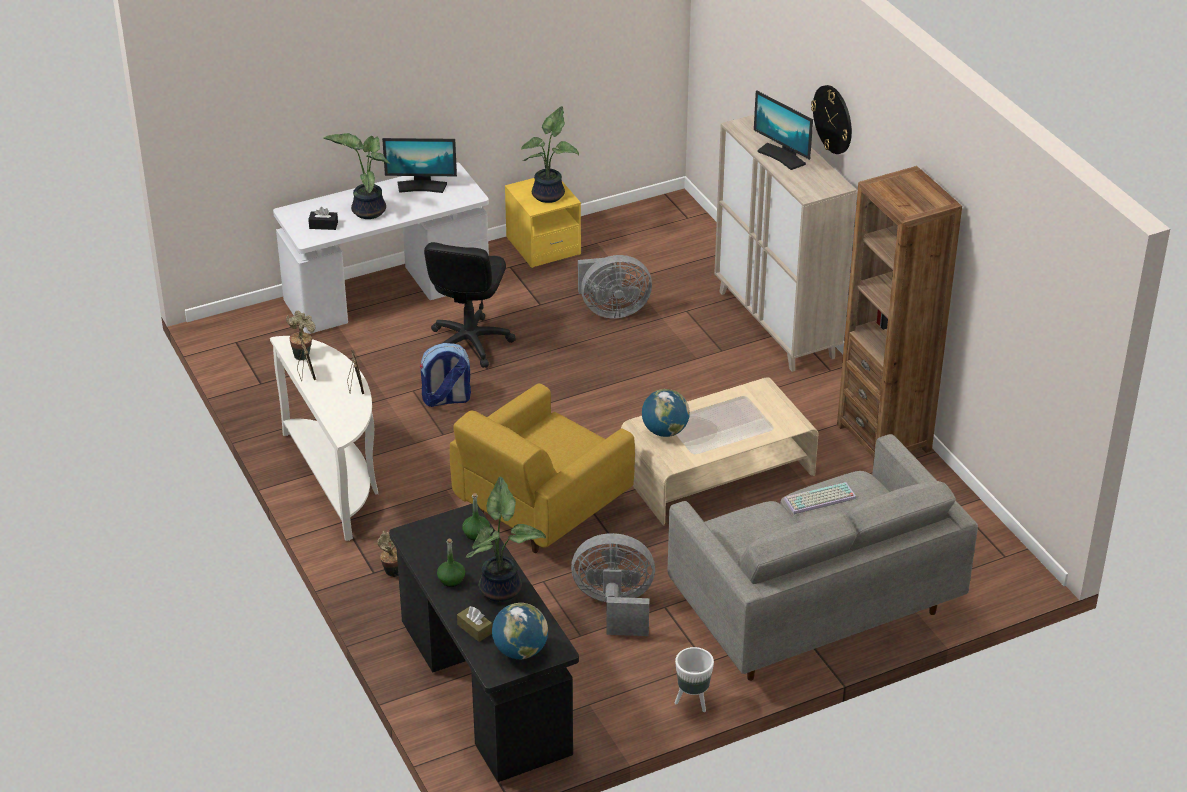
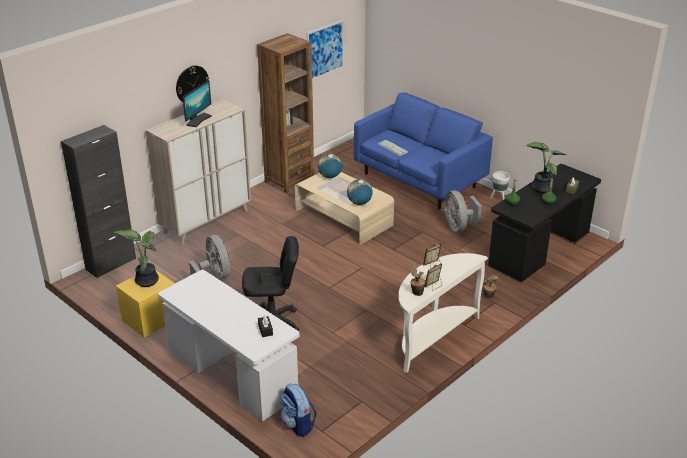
camera: 110 degrees left, 5 degrees down
potted plant [323,133,390,219] -> none
monitor [382,138,457,193] -> none
backpack [420,343,471,407] -> backpack moved to [280,383,317,437]
yellow armchair [450,383,635,553] -> none
globe [492,603,548,659] -> globe moved to [318,154,342,178]
grey sofa [667,434,978,681] -> blue sofa [354,92,493,209]
none -> black cabinet [61,125,136,278]
none -> picture [307,20,344,80]

